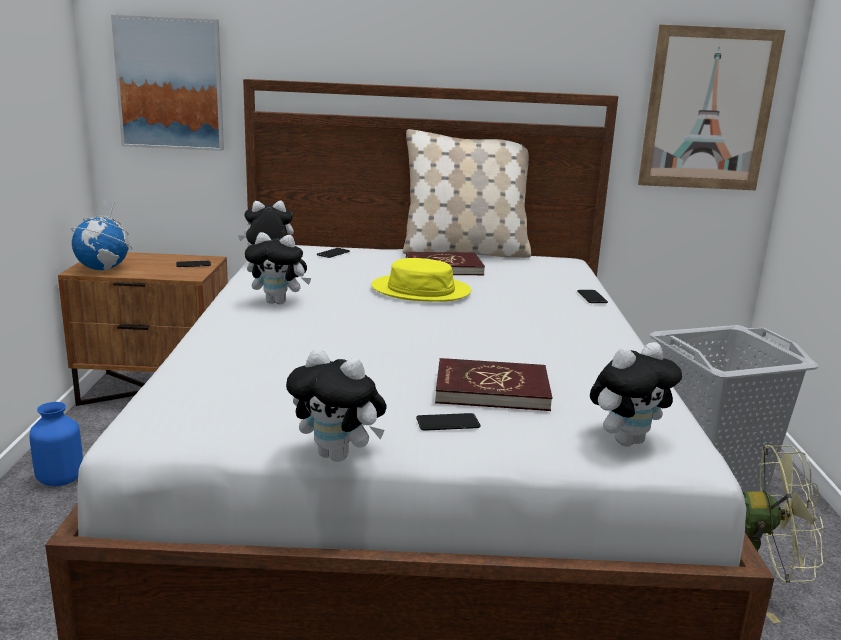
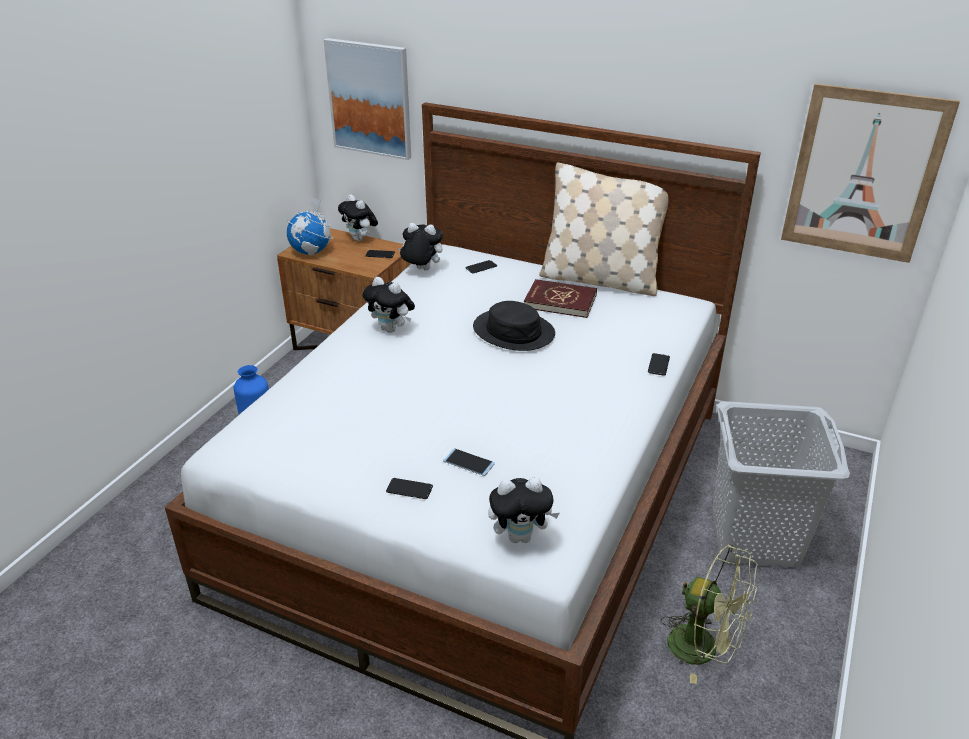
camera: 25 degrees right, 15 degrees up
plush toy [286,349,386,462] -> plush toy moved to [338,195,378,241]
yellow hat [371,258,471,302] -> black hat [473,301,555,351]
red book [435,358,552,411] -> phone [443,448,495,476]

